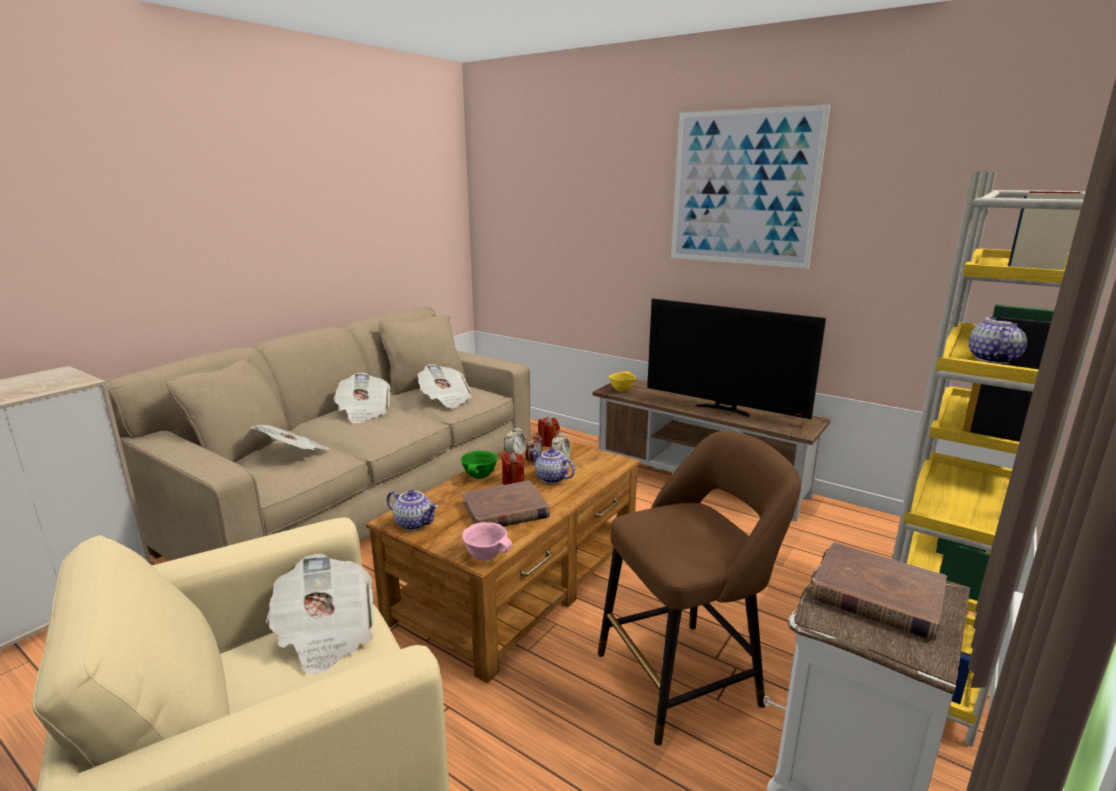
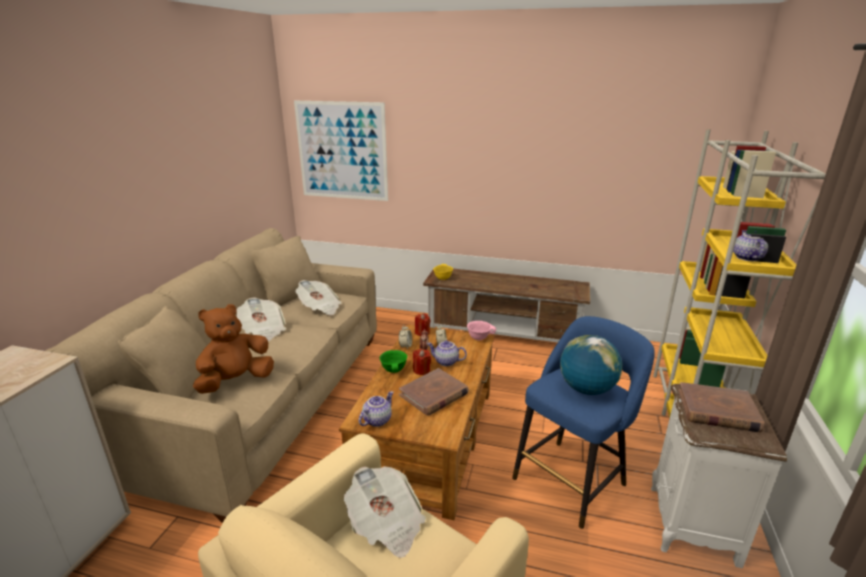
camera: 20 degrees left, 5 degrees up
newspaper [251,425,331,450] -> brown plush toy [193,304,274,394]
teapot [387,490,438,530] -> teapot turned 60 degrees counterclockwise [359,391,394,427]
pink bowl [462,522,512,561] -> pink bowl moved to [467,321,496,340]
brown stool [598,431,801,746] -> blue stool [512,316,655,529]
television [647,299,826,419] -> none
picture [671,104,830,269] -> picture moved to [294,101,388,201]
none -> globe [560,335,622,395]

